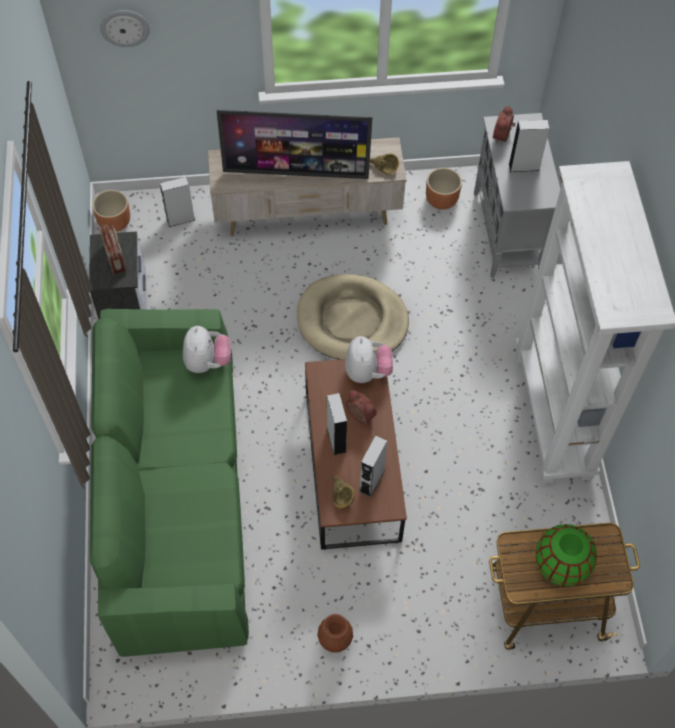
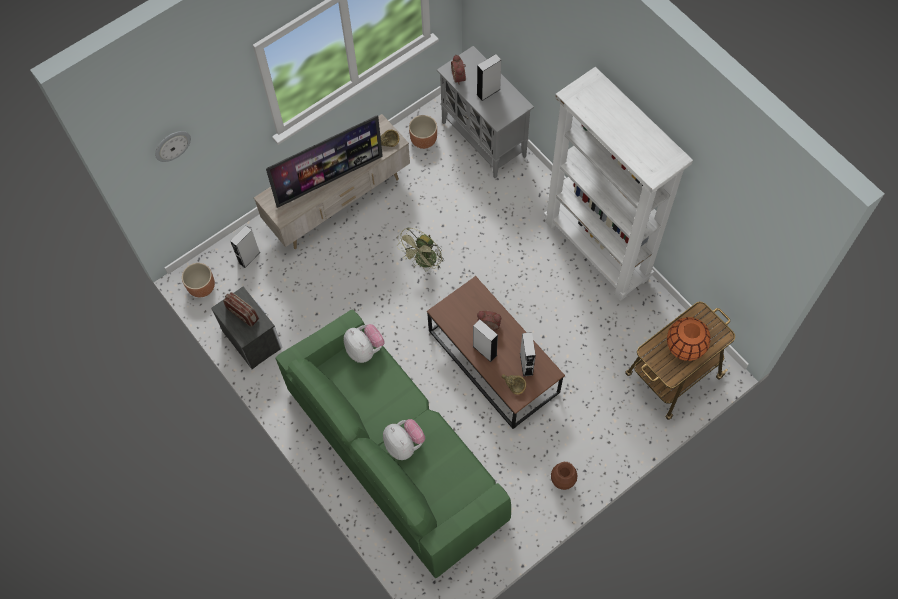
camera: 30 degrees left, 5 degrees up
beige dog bed [297,274,409,360] -> green fan [397,228,444,271]
plush toy [345,336,393,383] -> plush toy moved to [383,419,425,460]
green vase [536,524,597,586] -> orange vase [667,317,711,361]

